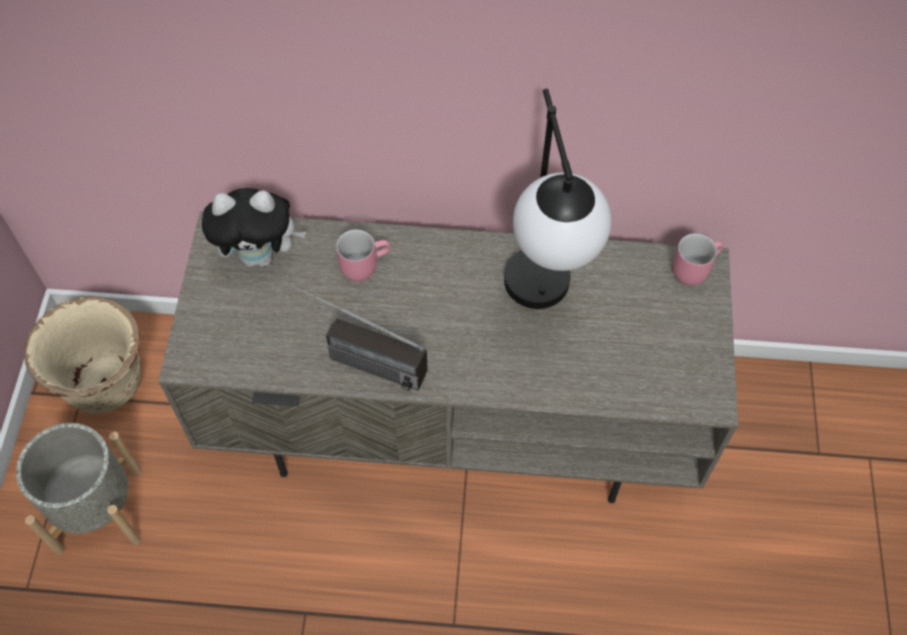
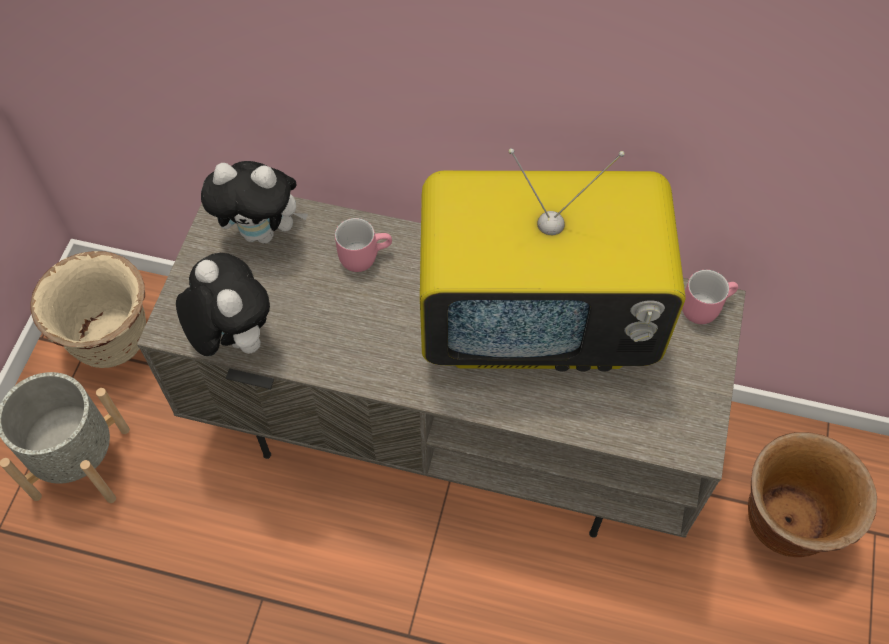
camera: 10 degrees right, 0 degrees up
radio [281,280,428,391] -> none
table lamp [504,89,611,309] -> television [420,148,686,372]
none -> plush toy [176,253,270,356]
none -> brown planter [748,432,877,557]

